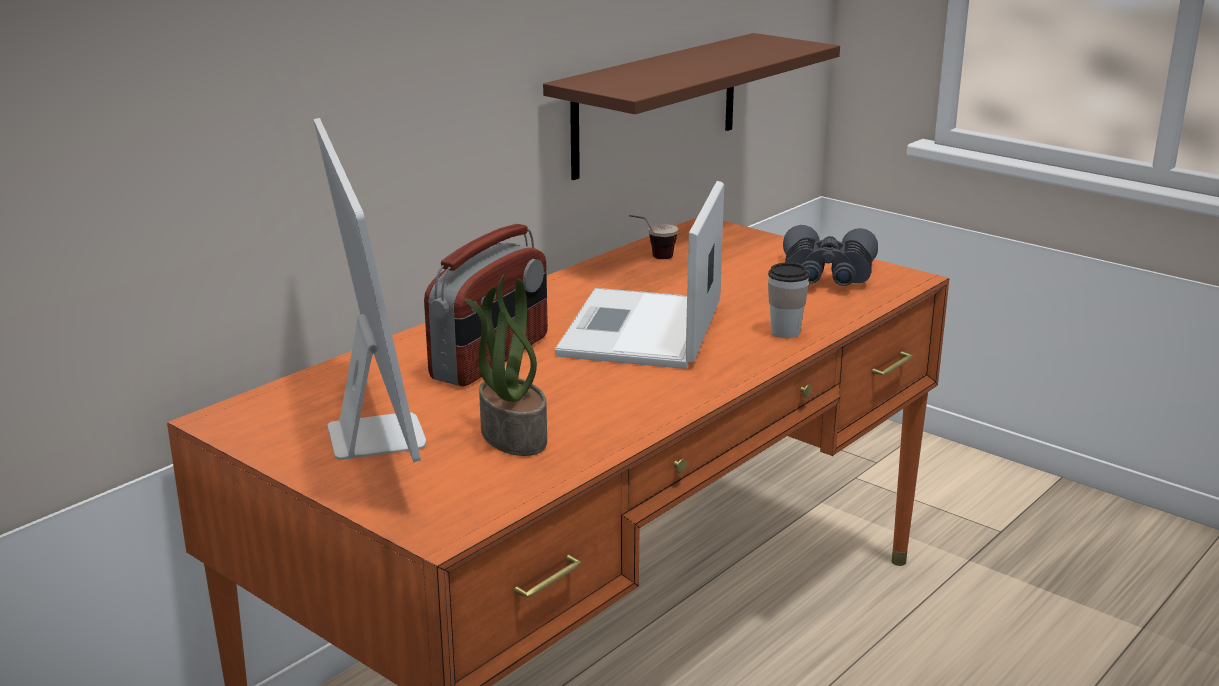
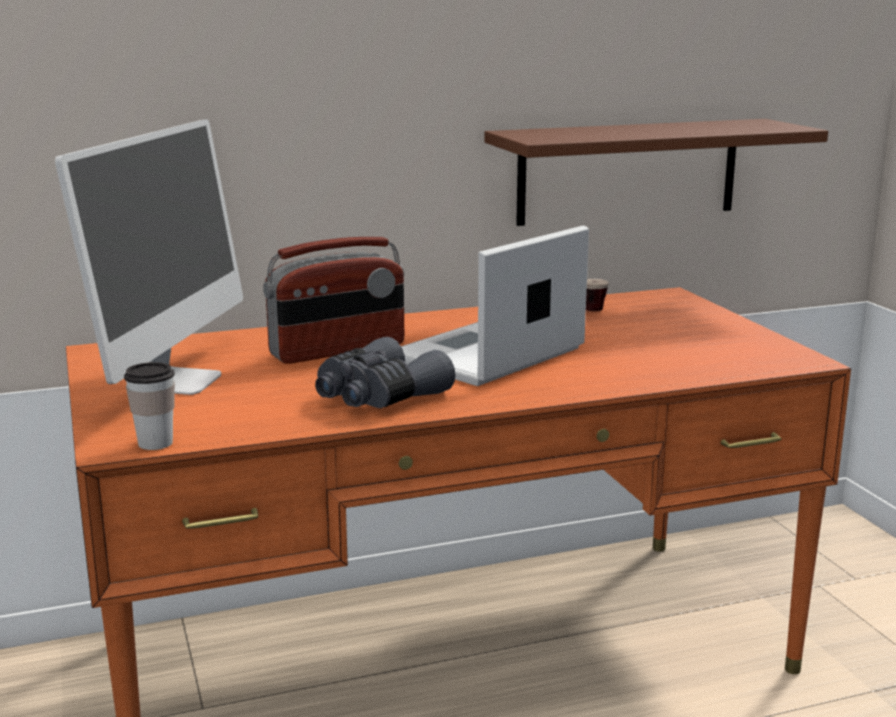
camera: 30 degrees right, 5 degrees down
potted plant [465,273,547,456] -> none
cup [768,263,809,338] -> cup moved to [124,362,175,450]
grey binoculars [783,225,878,286] -> grey binoculars moved to [315,337,455,408]

